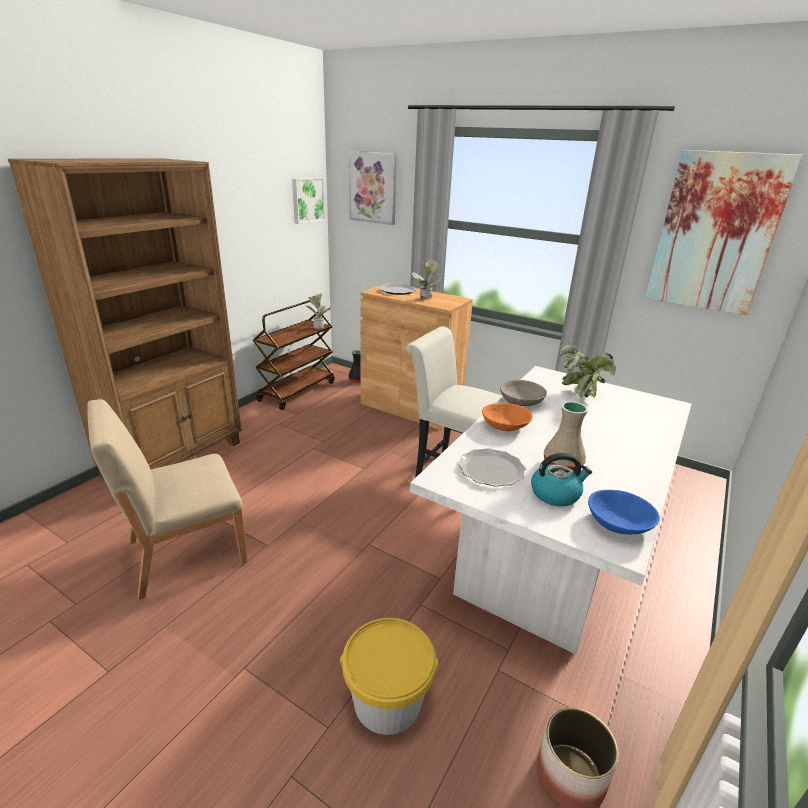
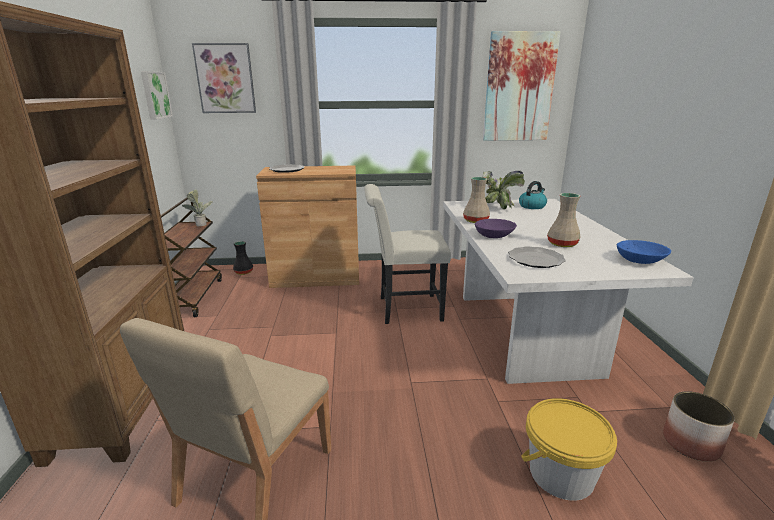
camera: 35 degrees left, 5 degrees down
potted plant [412,259,441,298] -> none
orange bowl [482,403,533,431] -> purple bowl [475,219,517,238]
grey bowl [500,380,547,406] -> beige vase [463,177,490,223]
kettle [531,453,592,507] -> kettle moved to [519,181,547,209]

